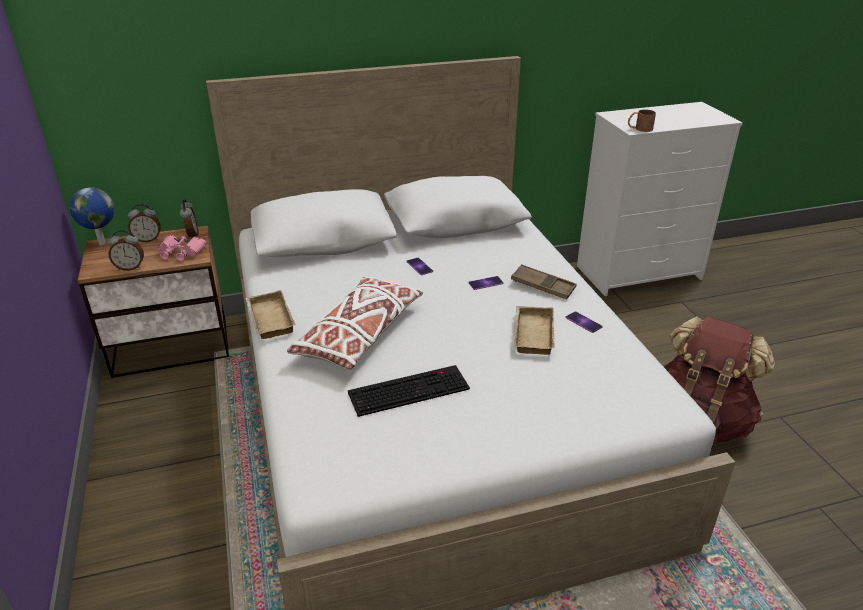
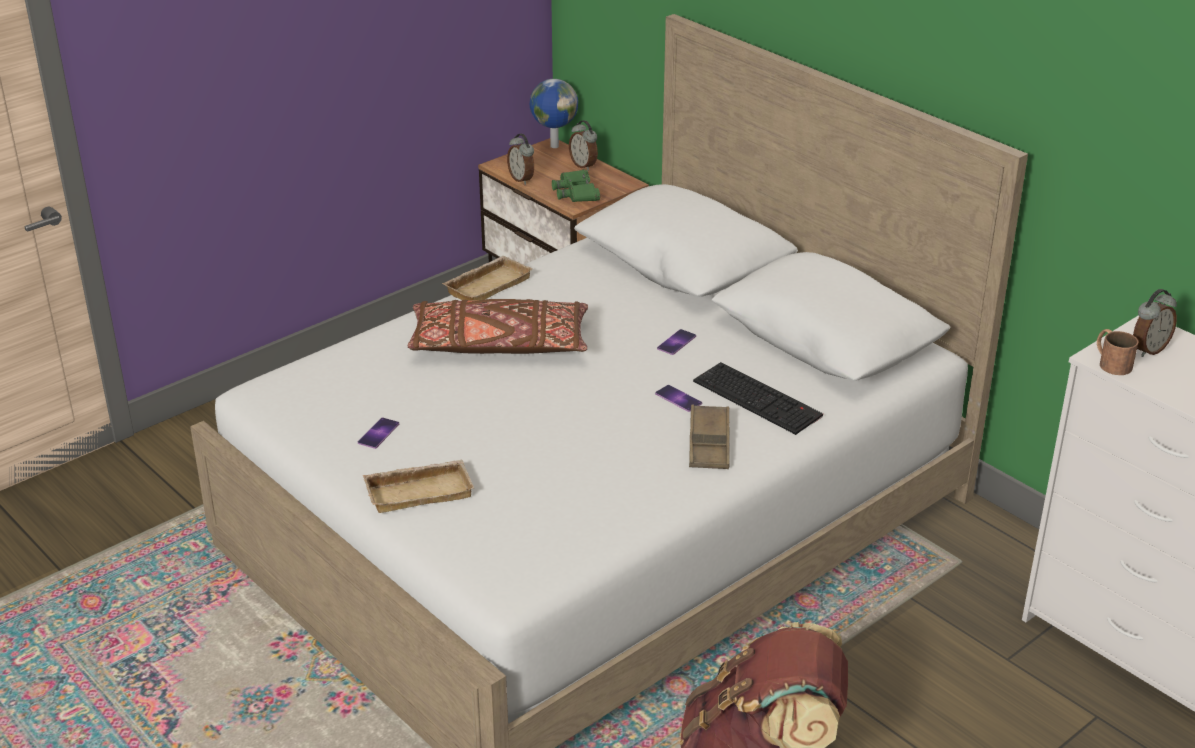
camera: 65 degrees right, 0 degrees up
pink binoculars [157,235,207,261] -> green binoculars [552,169,600,202]
alarm clock [180,200,199,237] -> alarm clock moved to [1133,289,1177,357]
white pillow [287,277,423,370] -> brown pillow [408,299,588,354]
keyboard [348,365,470,417] -> keyboard moved to [693,362,823,435]
beige tray [514,306,555,355] -> beige tray moved to [363,460,474,513]
phone [565,311,603,333] -> phone moved to [358,417,399,449]

